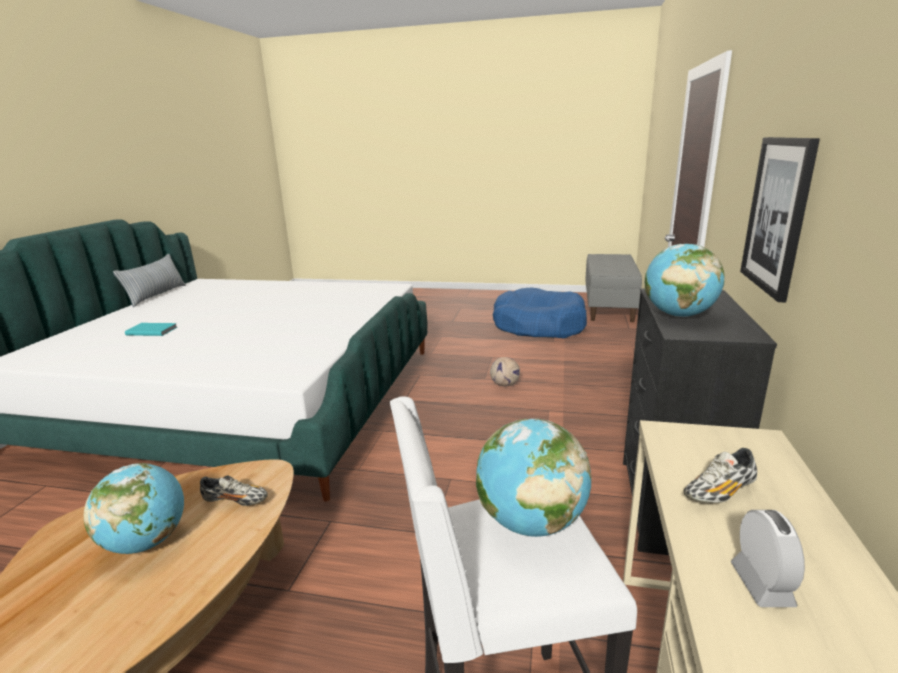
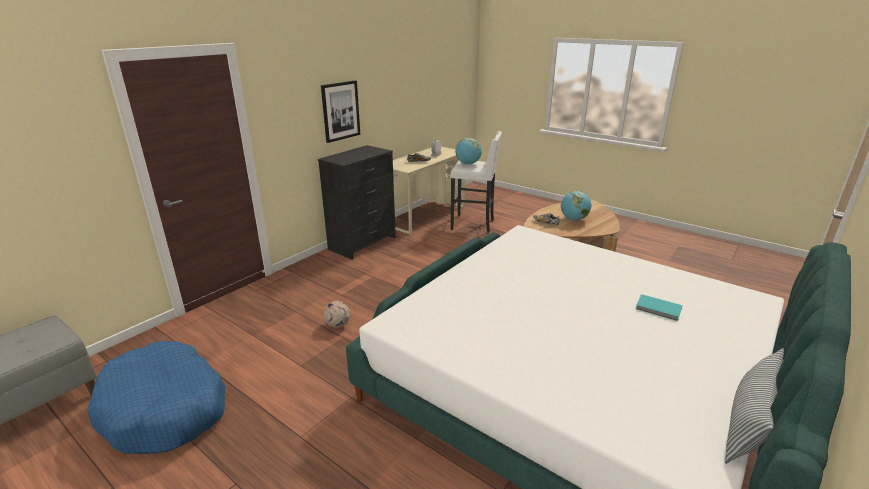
camera: 155 degrees left, 5 degrees up
globe [645,244,725,317] -> none

